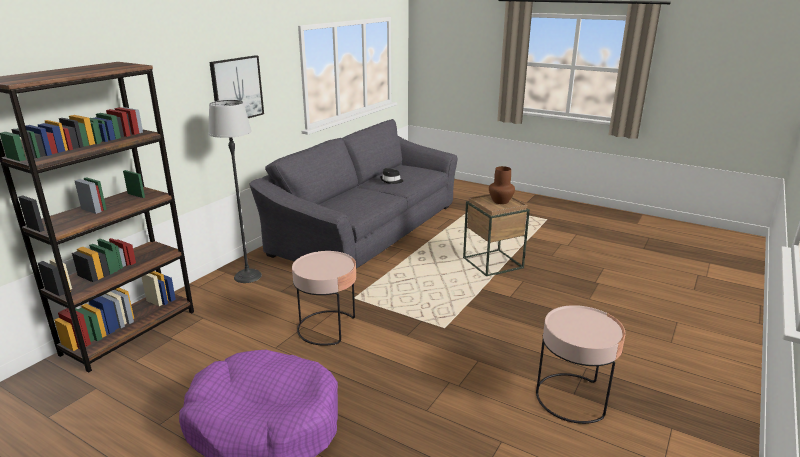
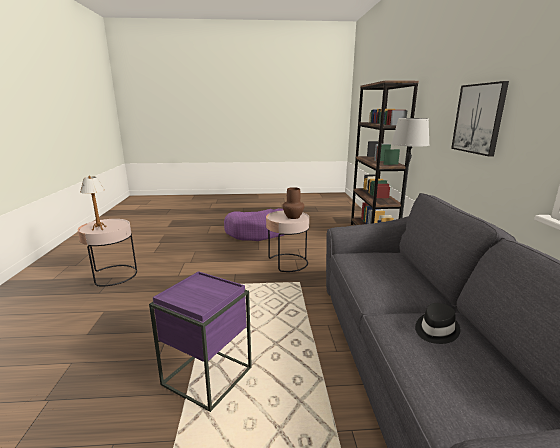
camera: 145 degrees right, 5 degrees down
brown side table [463,194,530,276] -> purple side table [149,271,252,412]
brown vase [489,166,515,204] -> brown vase moved to [282,187,304,219]
none -> table lamp [80,176,107,230]

